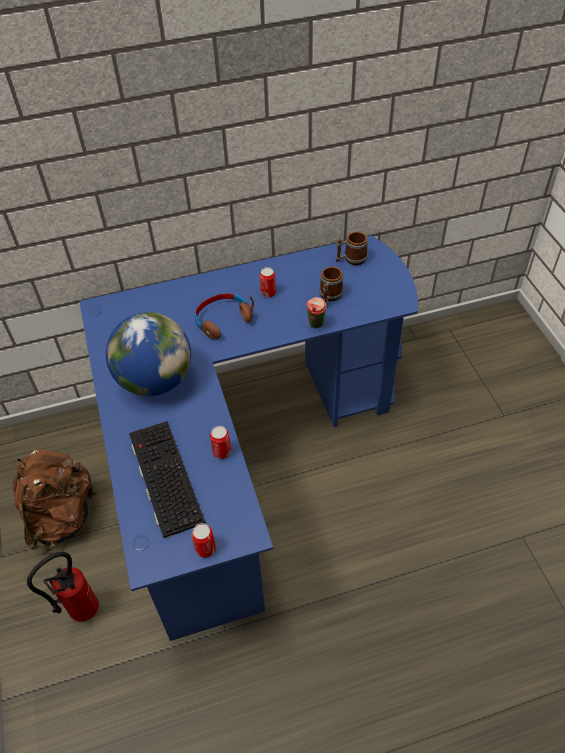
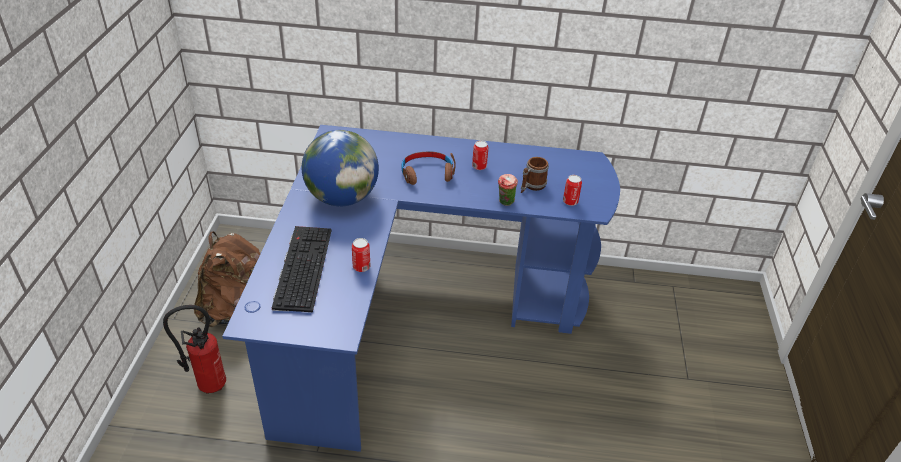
camera: 20 degrees right, 10 degrees down
can [192,523,216,558] -> can moved to [563,175,582,206]
mug [335,232,368,265] -> none

